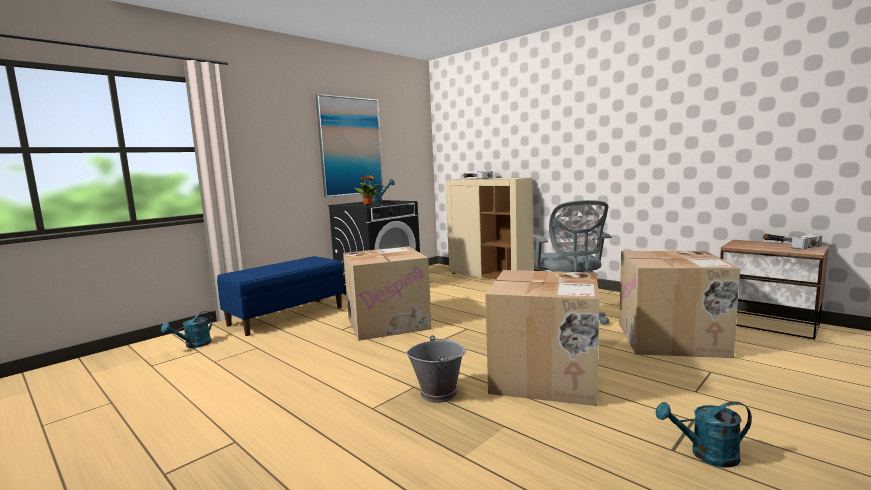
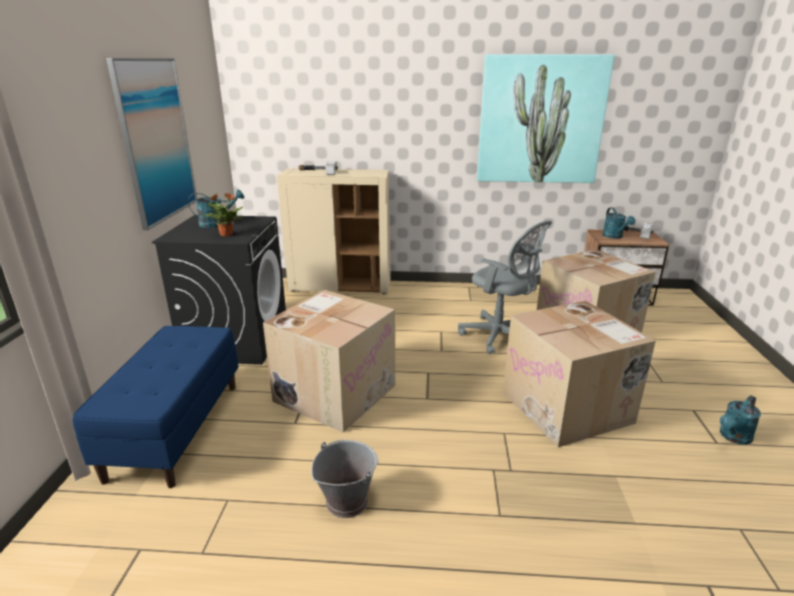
camera: 40 degrees left, 15 degrees up
turquoise watering can [161,311,213,348] -> turquoise watering can moved to [602,207,635,239]
grey bucket [406,335,466,403] -> grey bucket moved to [311,440,378,518]
none -> picture [477,55,615,183]

